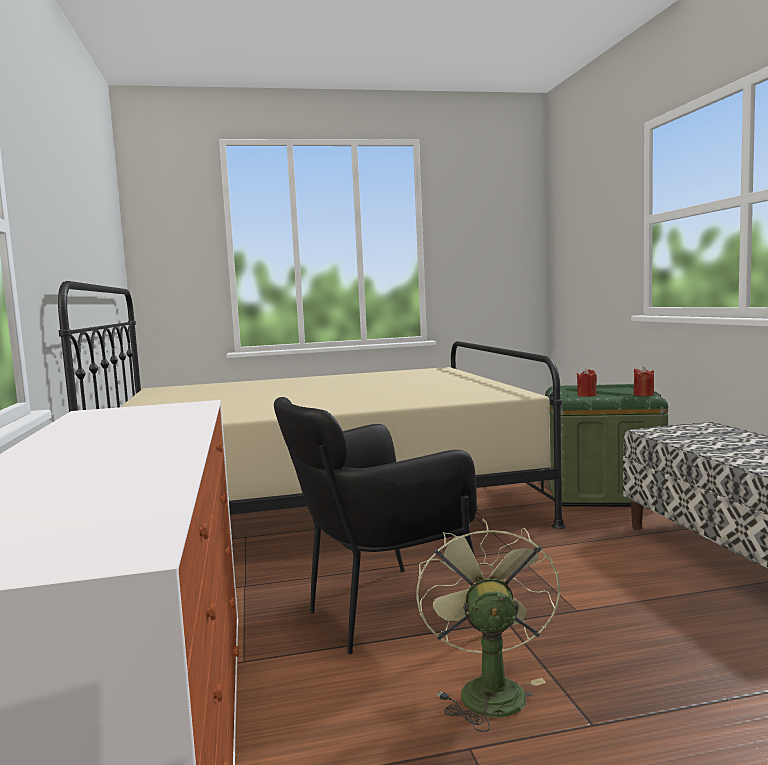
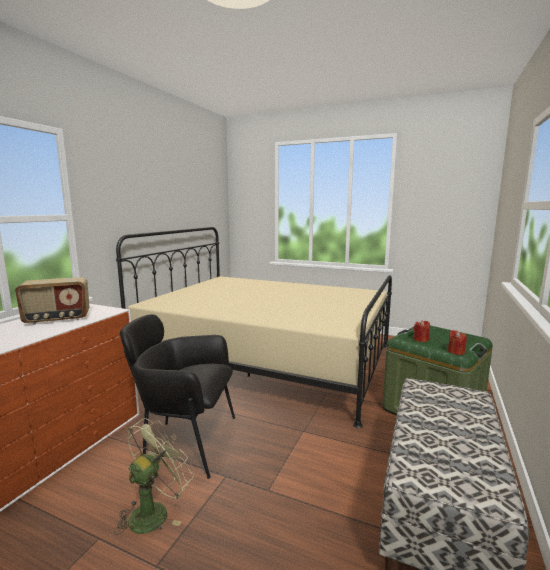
camera: 35 degrees right, 5 degrees up
none -> radio [15,277,89,325]

